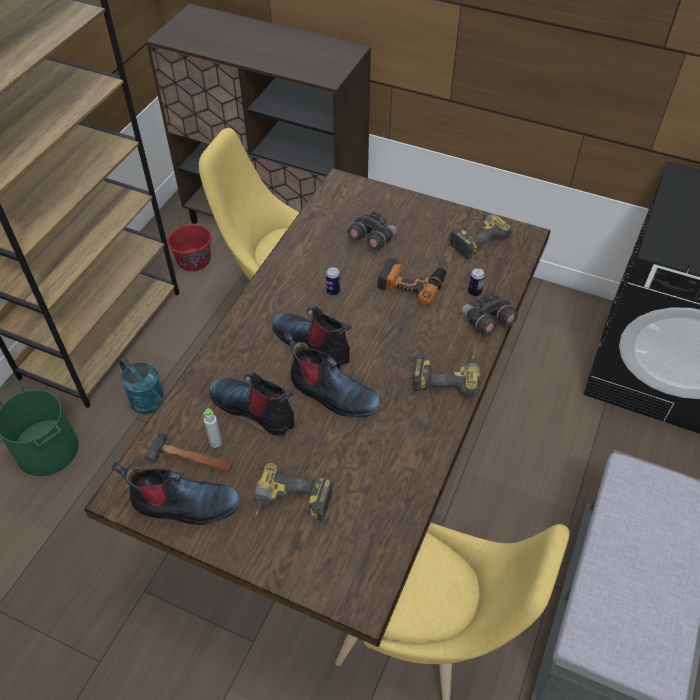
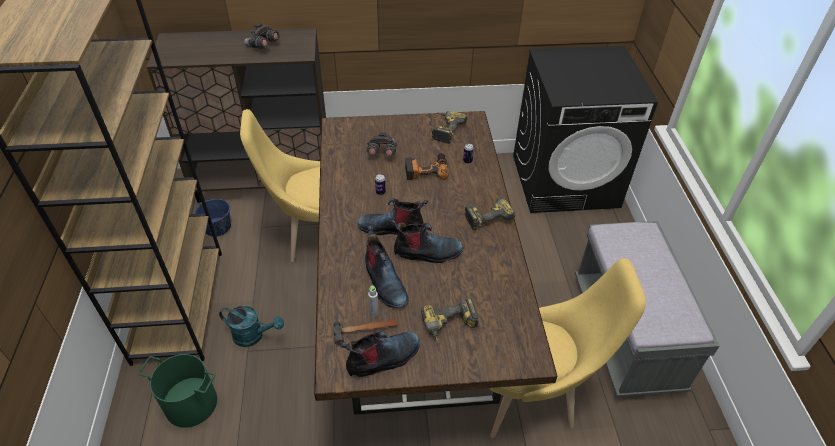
camera: 30 degrees left, 5 degrees down
red bucket [167,219,212,271] -> blue bucket [195,198,231,236]
boot [209,372,294,436] -> boot turned 120 degrees counterclockwise [365,224,408,308]
grey binoculars [461,292,518,335] -> grey binoculars moved to [244,23,280,49]

